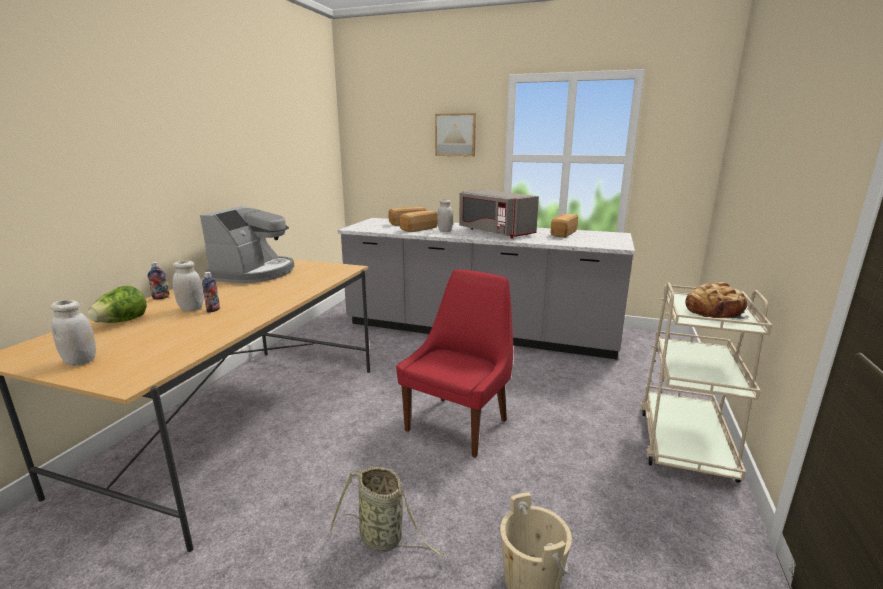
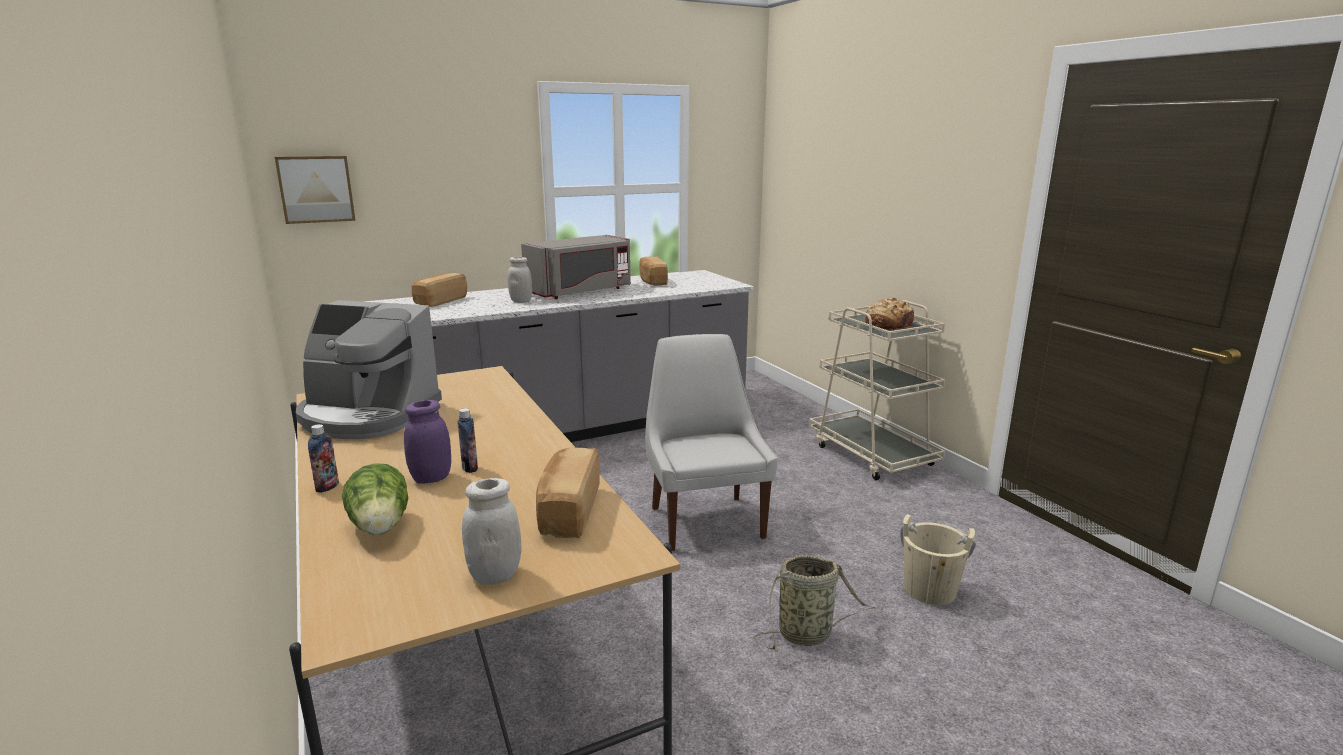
camera: 45 degrees left, 0 degrees up
white jar [173,261,204,311] -> purple jar [404,400,451,484]
coffee machine [200,206,294,283] -> coffee machine turned 135 degrees clockwise [296,300,442,439]
red chair [396,270,513,458] -> white chair [645,334,778,551]
bread [399,211,438,232] -> bread moved to [536,448,600,538]
picture [435,113,476,157] -> picture moved to [275,156,356,224]
grey microwave [459,189,539,238] -> grey microwave turned 45 degrees counterclockwise [521,235,631,299]

